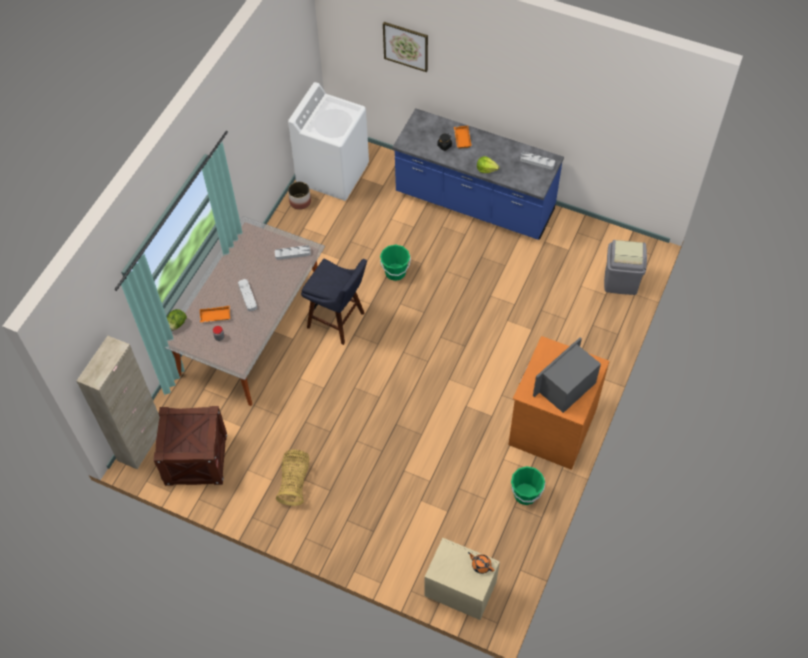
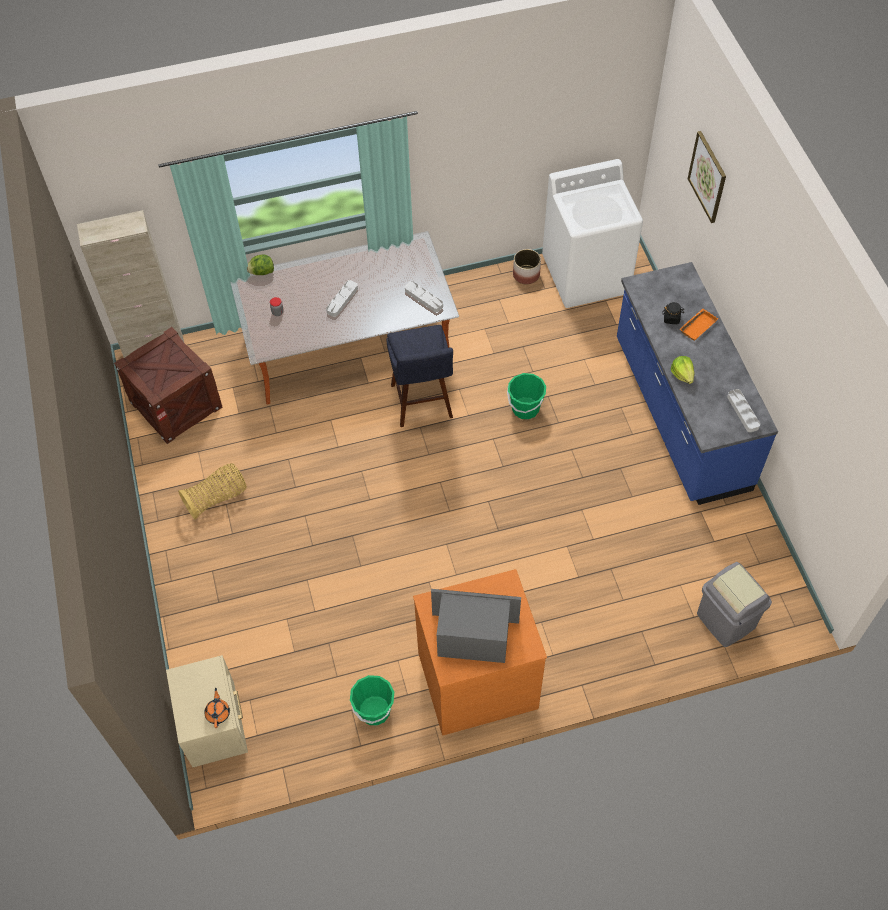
camera: 50 degrees right, 0 degrees up
orange tray [200,306,230,322] -> none

